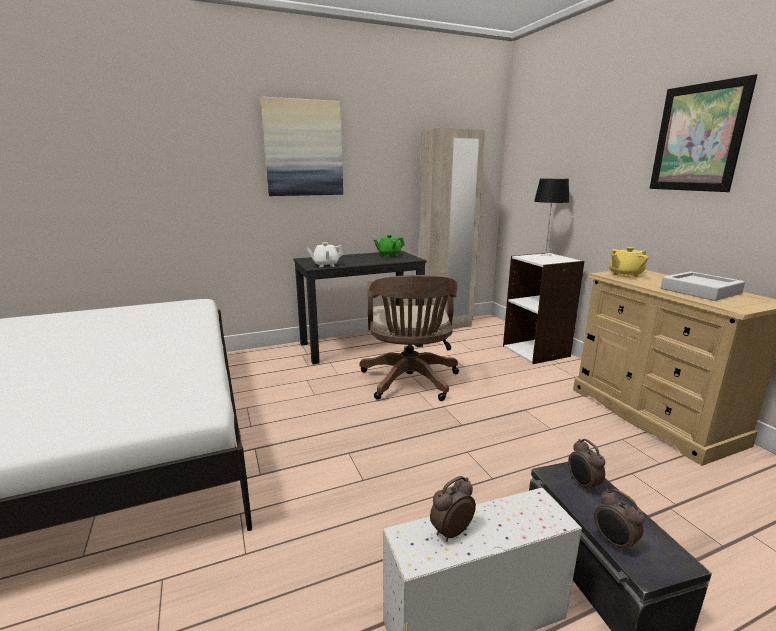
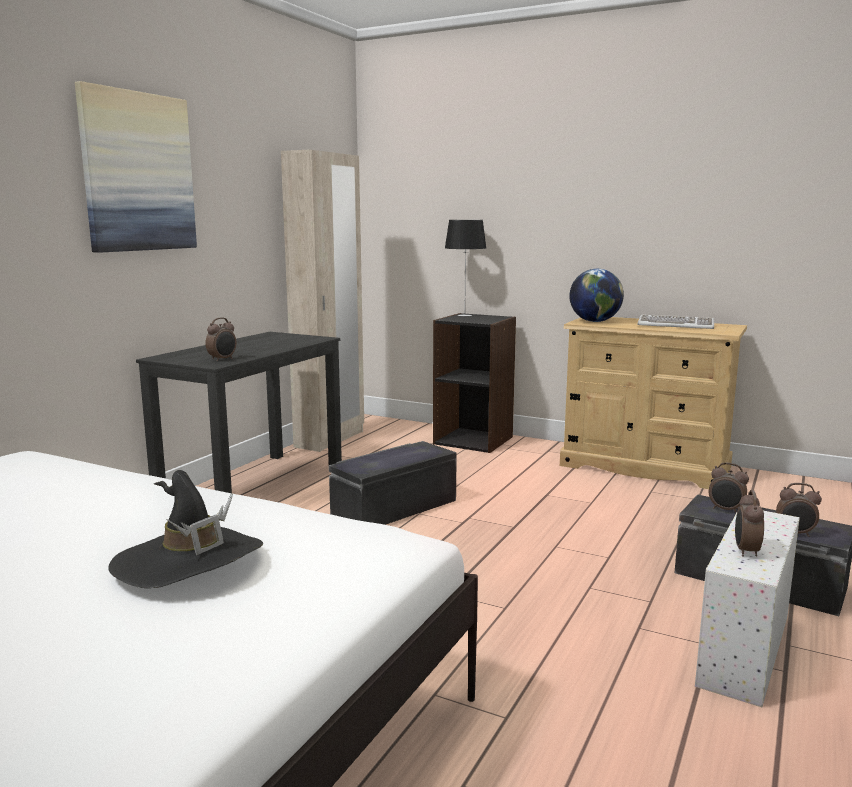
camera: 40 degrees left, 5 degrees down
white teapot [307,242,343,267] -> alarm clock [205,317,237,362]
brown office chair [359,275,459,401] -> black storage box [329,441,457,525]
green teapot [374,235,405,257] -> none
white bookcase [503,253,585,364] -> black bookcase [433,313,516,453]
yellow teapot [609,247,648,278] -> globe [569,269,624,322]
picture [649,74,757,192] -> none
grey tray [661,271,745,301] -> keyboard [637,314,714,329]
none -> black hat [108,470,263,588]

